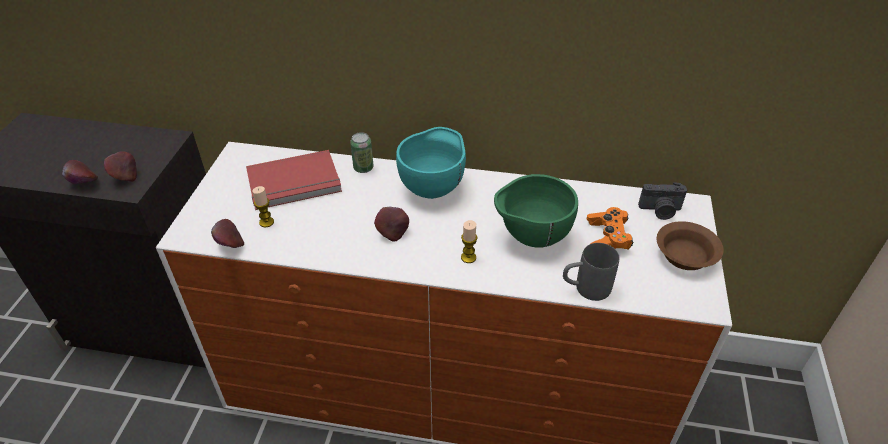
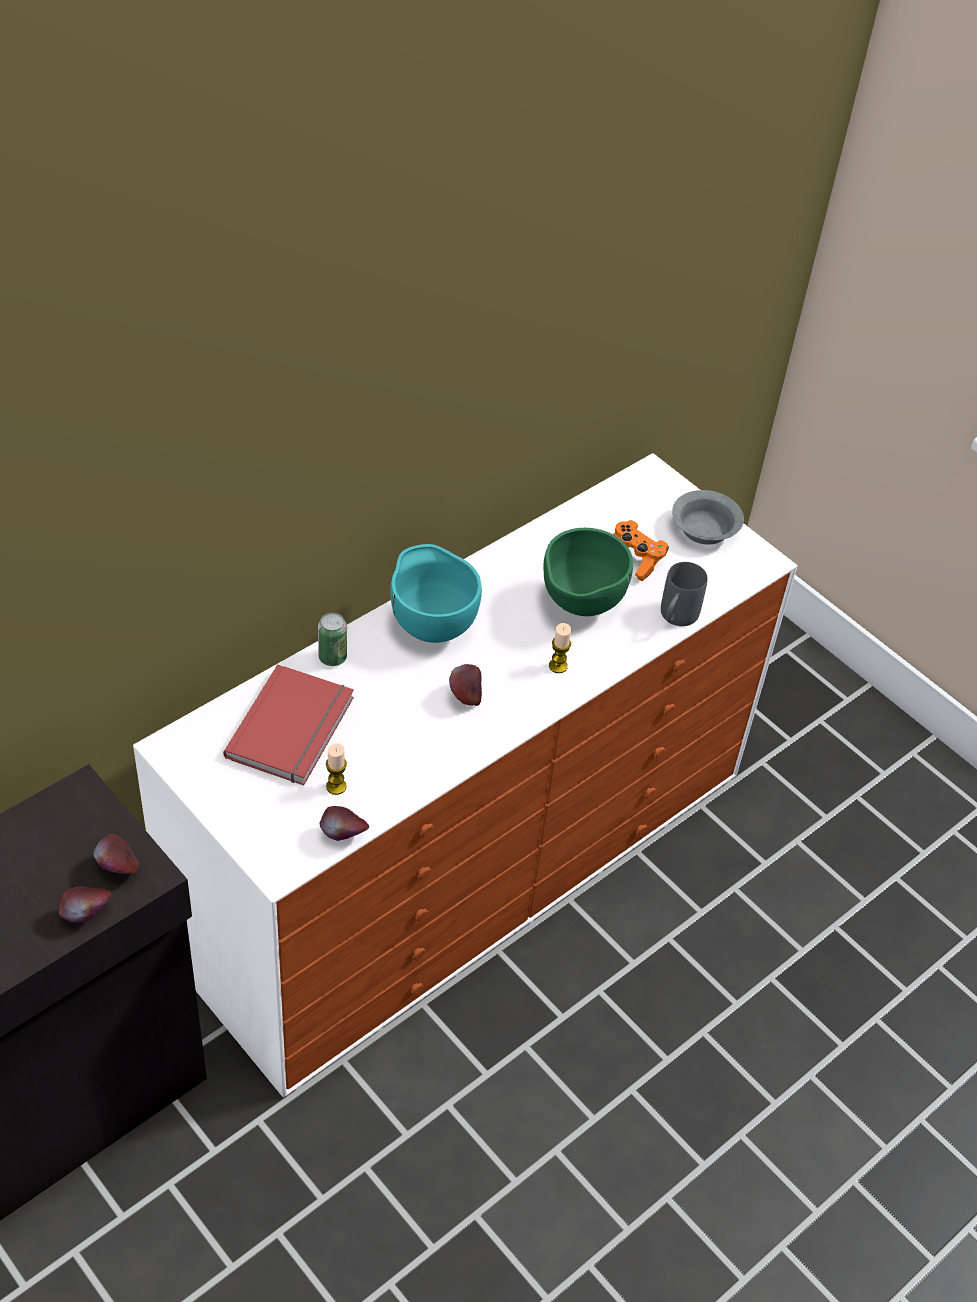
camera: 55 degrees left, 5 degrees up
camera [638,182,687,220] -> none
brown bowl [657,221,724,270] -> grey bowl [672,490,744,545]

